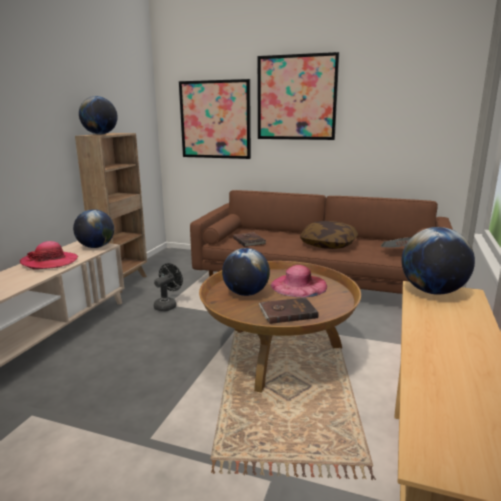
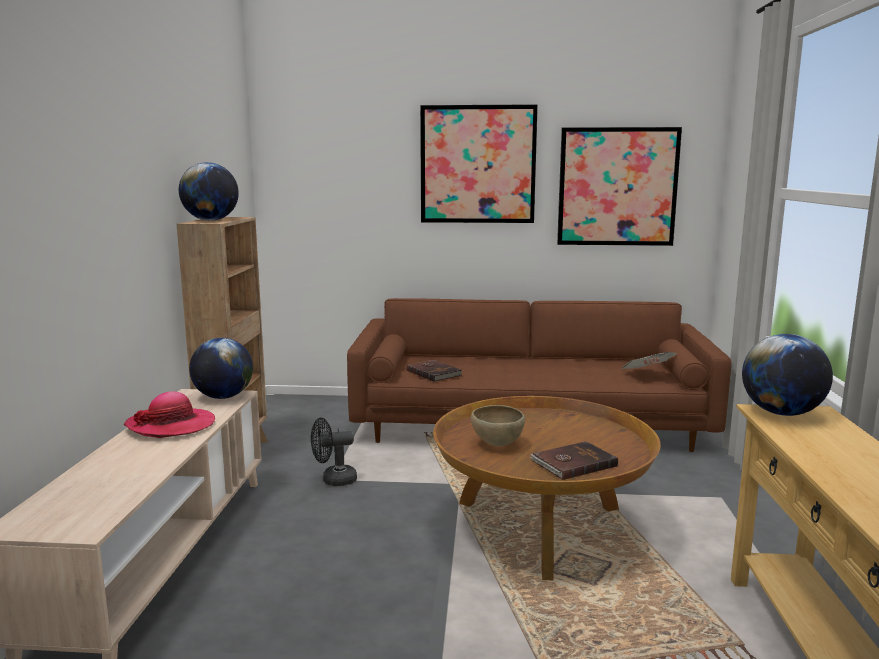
camera: 15 degrees left, 5 degrees down
black fan [154,263,183,311] -> black fan turned 120 degrees counterclockwise [311,418,357,486]
picture [179,79,251,159] -> picture moved to [557,127,682,246]
globe [222,248,270,296] -> brown bowl [471,405,525,446]
pink hat [271,265,327,297] -> none
pillow [300,221,358,249] -> none

